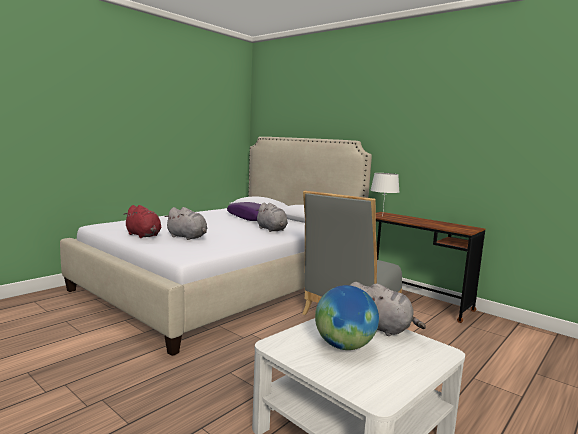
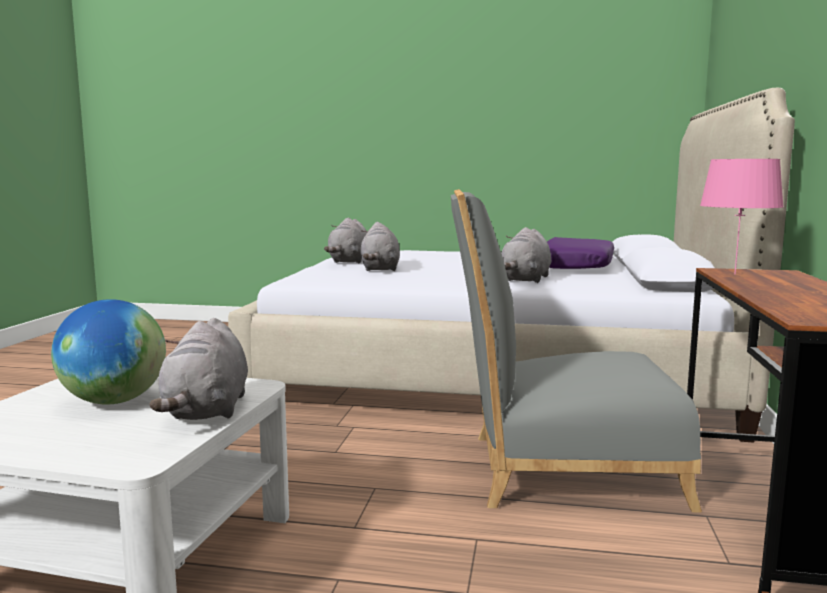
camera: 60 degrees right, 0 degrees up
red plush toy [123,205,161,238] -> grey plush toy [324,218,367,264]
white table lamp [371,173,399,217] -> pink table lamp [700,159,784,274]

